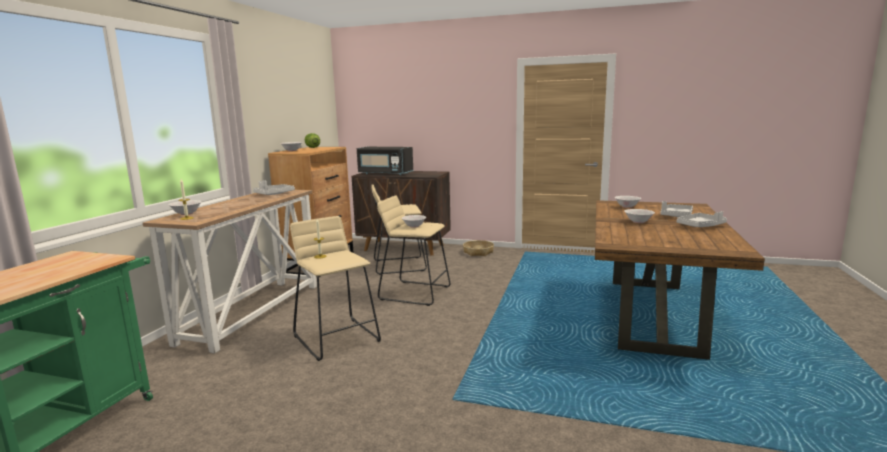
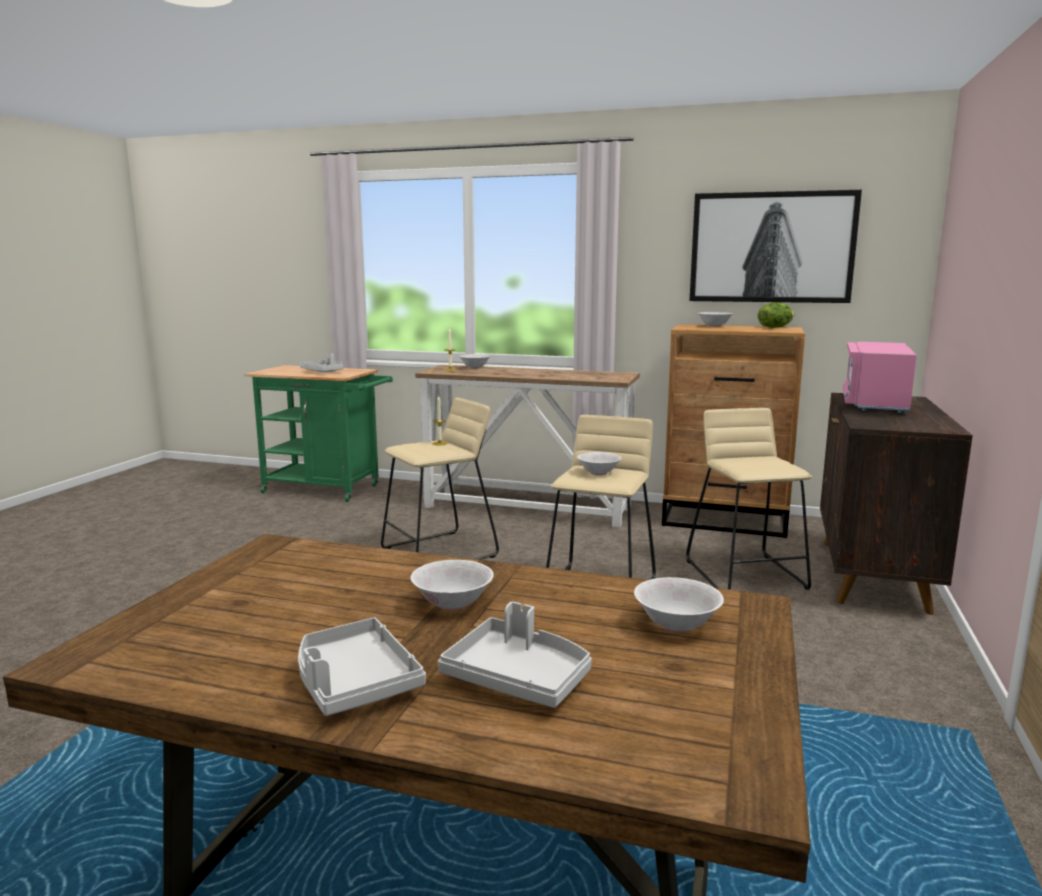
camera: 90 degrees right, 0 degrees up
grey tray [253,180,295,195] -> grey tray moved to [300,353,343,372]
black microwave [357,147,413,175] -> pink microwave [843,342,917,413]
basket [463,240,494,256] -> none
none -> picture [689,190,862,303]

